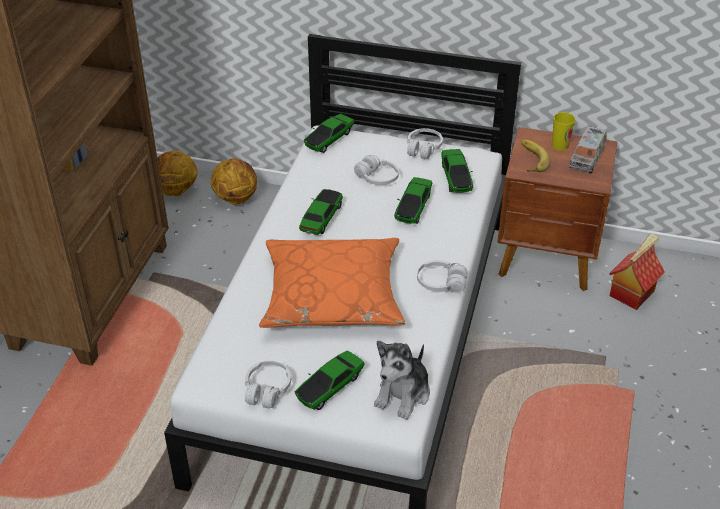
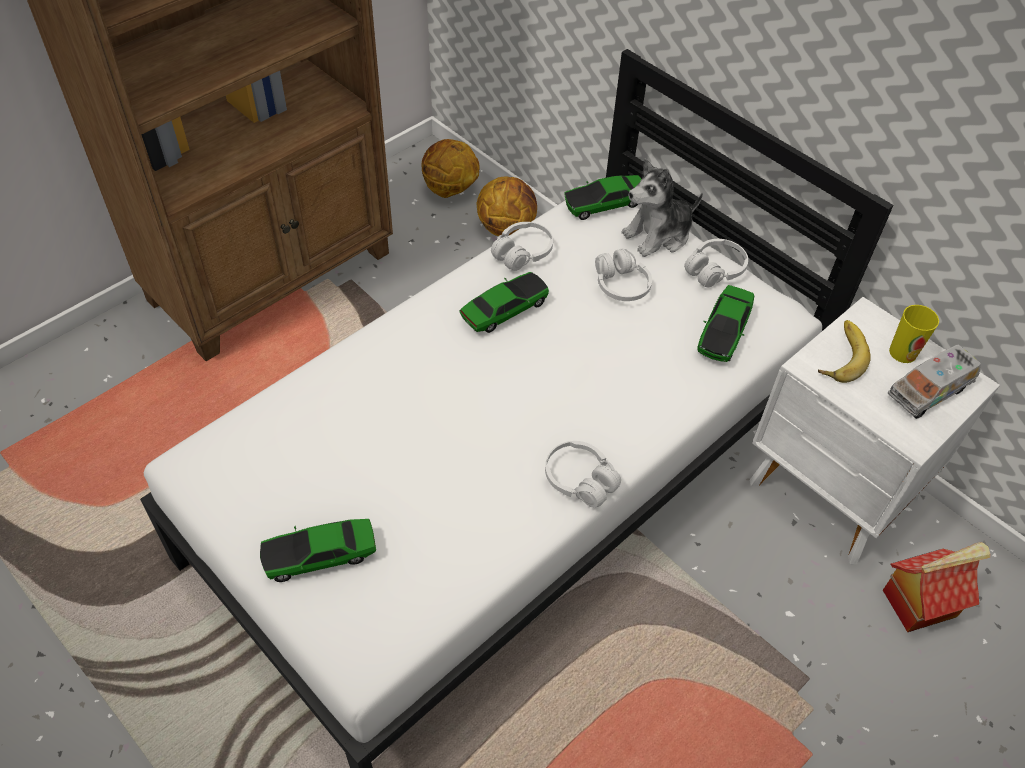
camera: 30 degrees right, 10 degrees up
white headphones [245,361,291,409] -> white headphones moved to [491,222,553,271]
orange pillow [259,238,406,328] -> none
plush toy [374,341,430,420] -> plush toy moved to [621,159,703,257]
toy car [394,177,432,224] -> none
brown nightstand [498,127,617,291] -> white nightstand [750,297,1000,564]

